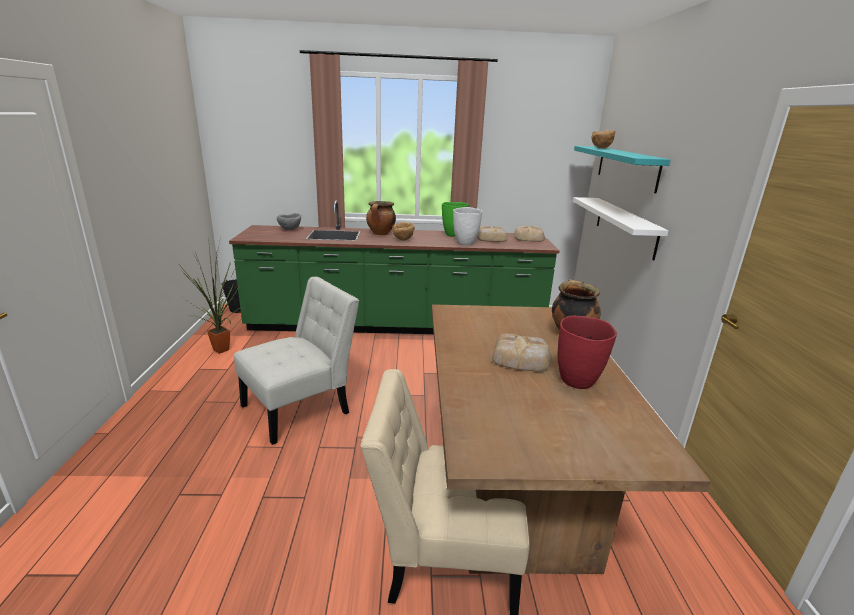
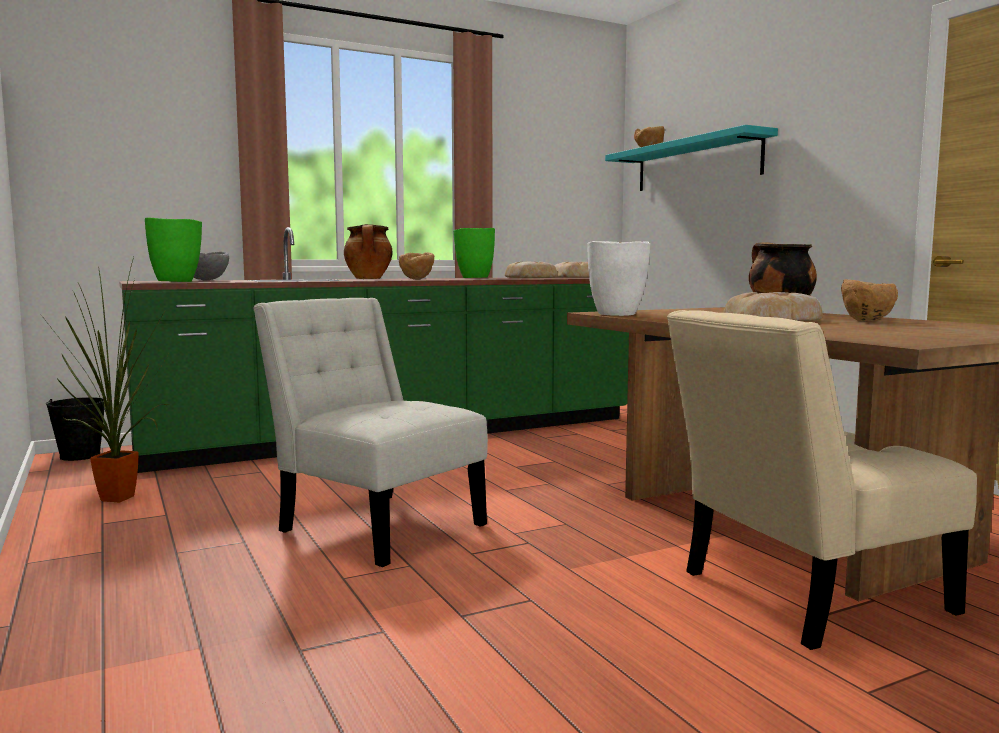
camera: 25 degrees left, 15 degrees down
white chair [234,277,359,445] -> white chair turned 75 degrees counterclockwise [253,298,488,567]
white vase [453,207,482,245] -> white vase moved to [588,241,650,316]
red vase [558,316,617,389] -> brown bowl [841,279,898,322]
white shelf [573,197,669,260] -> none
none -> green vase [145,218,202,282]

